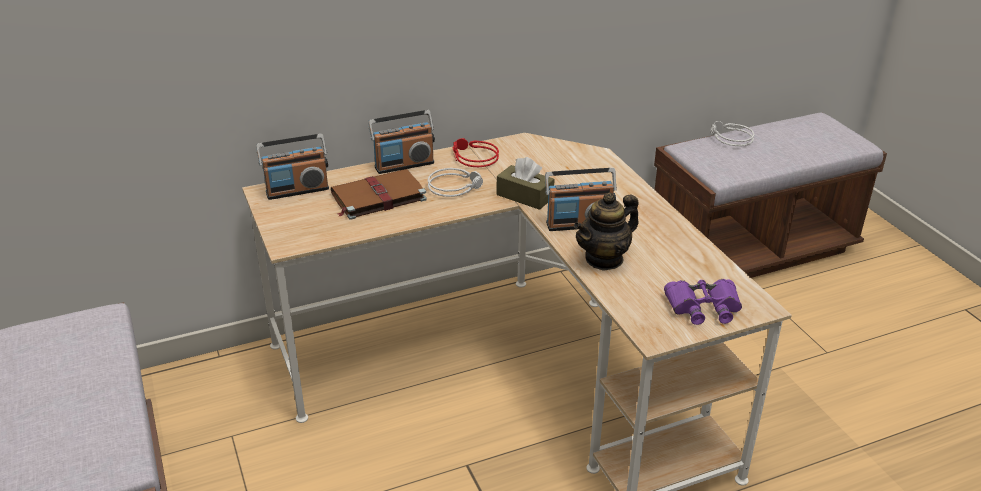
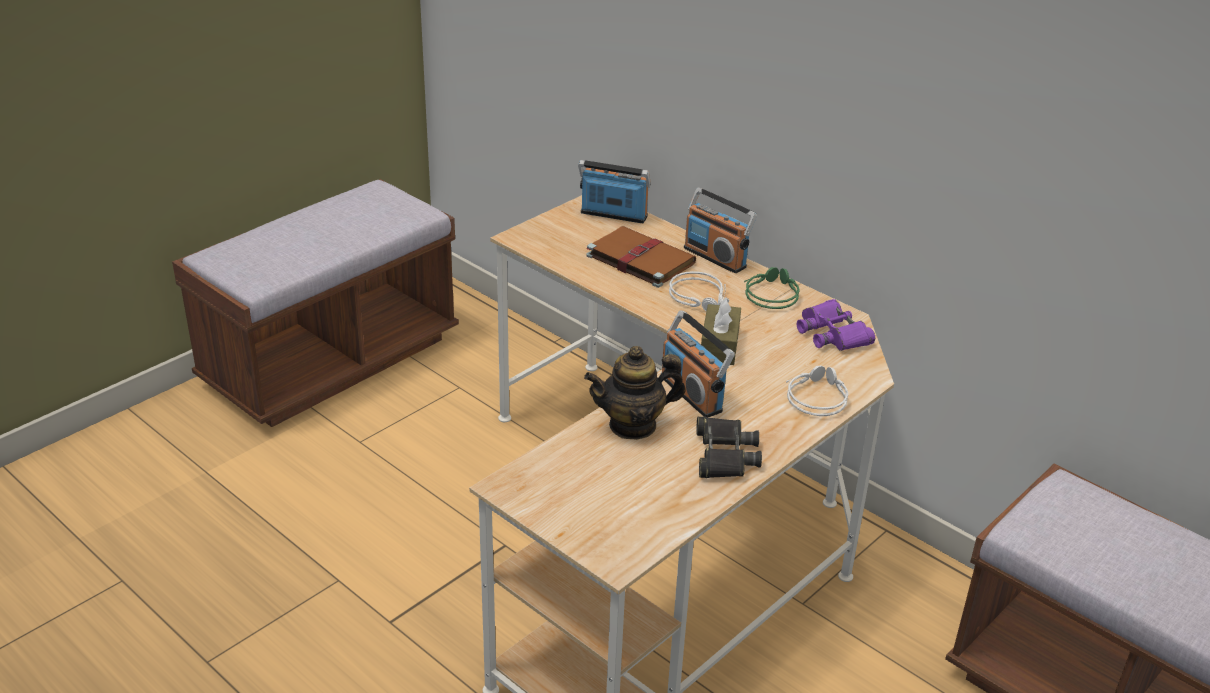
camera: 65 degrees right, 0 degrees up
radio [256,134,329,200] -> radio turned 150 degrees clockwise [578,160,651,223]
red headphones [453,138,499,167] -> green headphones [744,267,800,309]
teapot [574,193,639,271] -> teapot turned 45 degrees counterclockwise [584,346,685,440]
purple binoculars [664,279,742,325] -> purple binoculars moved to [797,299,875,351]
grey headphones [711,121,755,146] -> grey headphones moved to [786,365,848,416]
none -> black binoculars [696,417,762,478]

